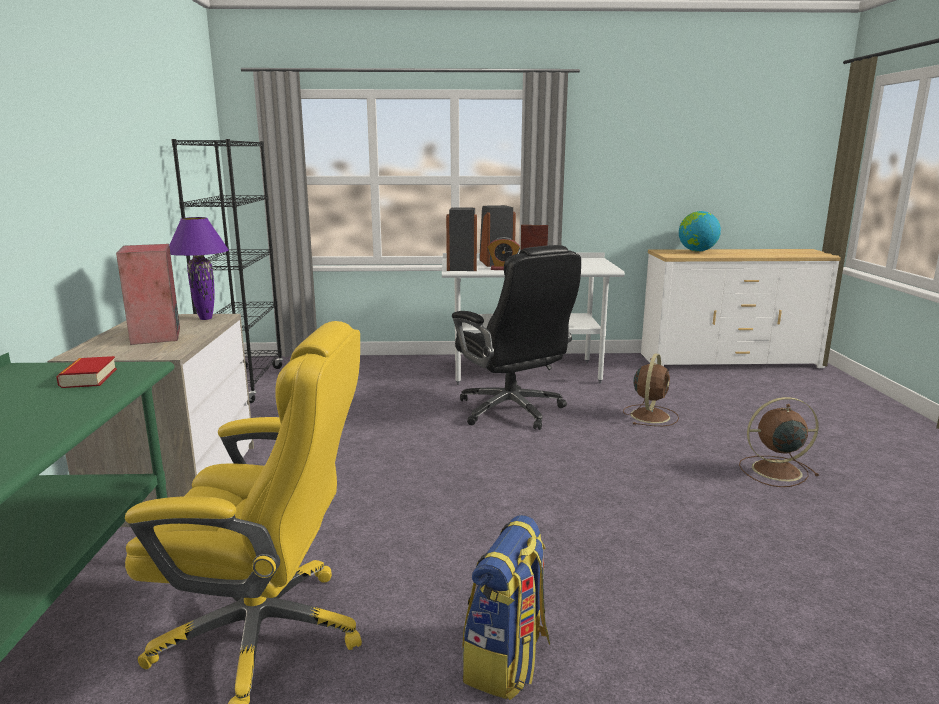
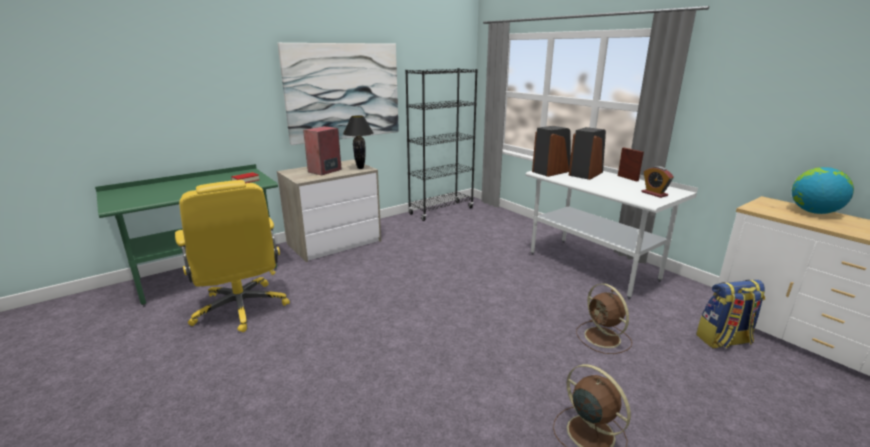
camera: 55 degrees right, 5 degrees up
purple table lamp [169,217,229,320] -> black table lamp [343,115,374,169]
black office chair [452,245,581,430] -> none
backpack [462,515,550,700] -> backpack moved to [696,280,765,348]
alarm clock [487,237,520,270] -> alarm clock moved to [641,166,674,198]
brown fan [623,353,679,426] -> brown fan turned 75 degrees clockwise [576,283,632,354]
none -> picture [278,43,399,145]

